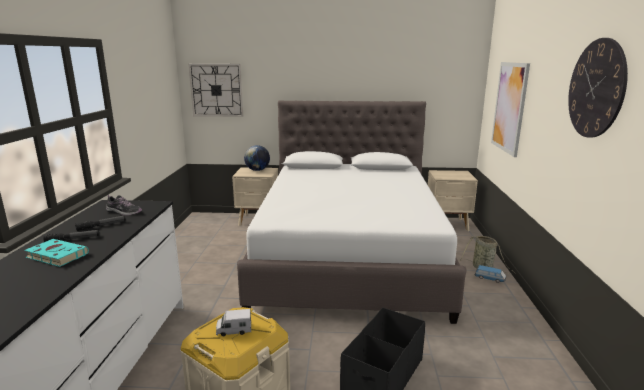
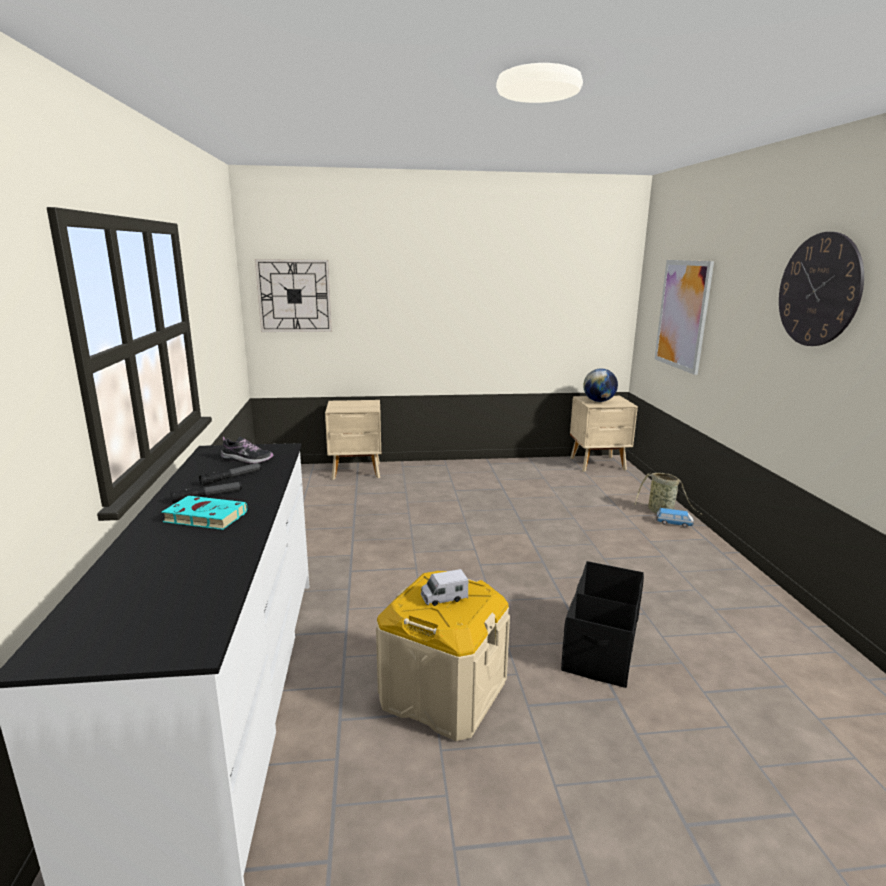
camera: 10 degrees left, 0 degrees up
white bed [237,100,467,324] -> none
globe [244,145,270,171] -> globe moved to [583,369,618,402]

